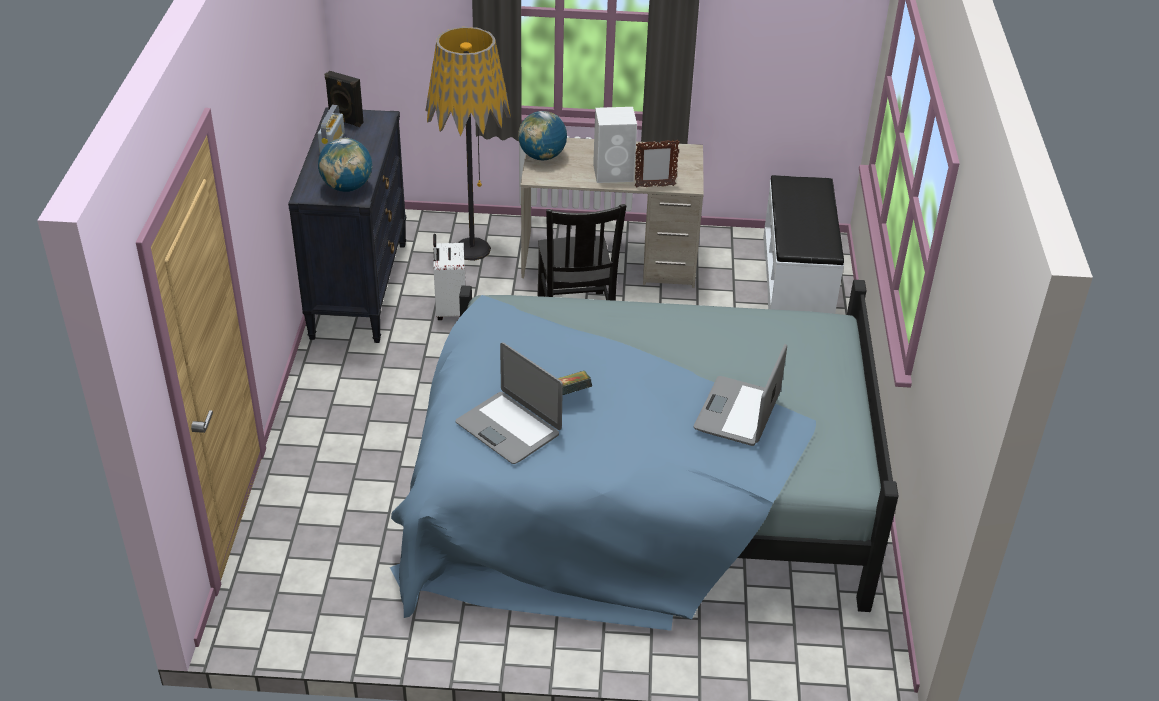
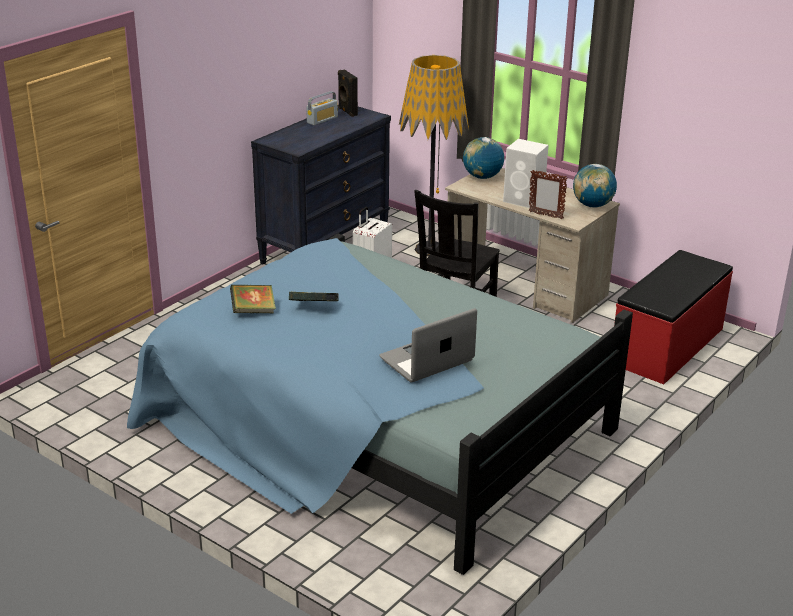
camera: 35 degrees right, 10 degrees down
globe [318,138,372,192] -> globe moved to [573,164,617,208]
laptop [455,342,563,464] -> book [230,285,276,313]
white bench [763,175,844,314] -> red bench [614,250,733,384]

